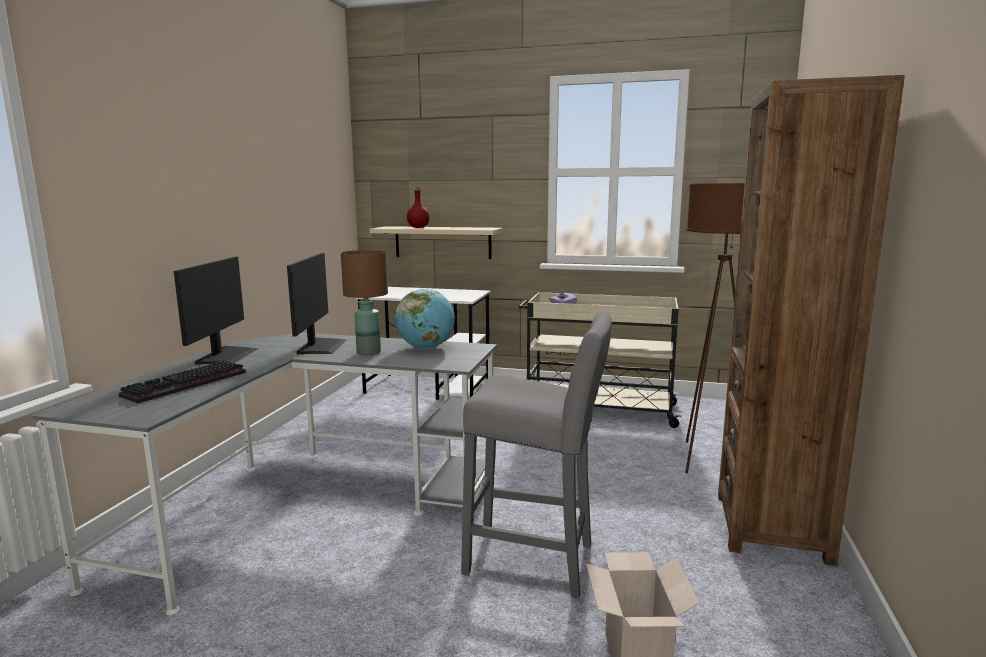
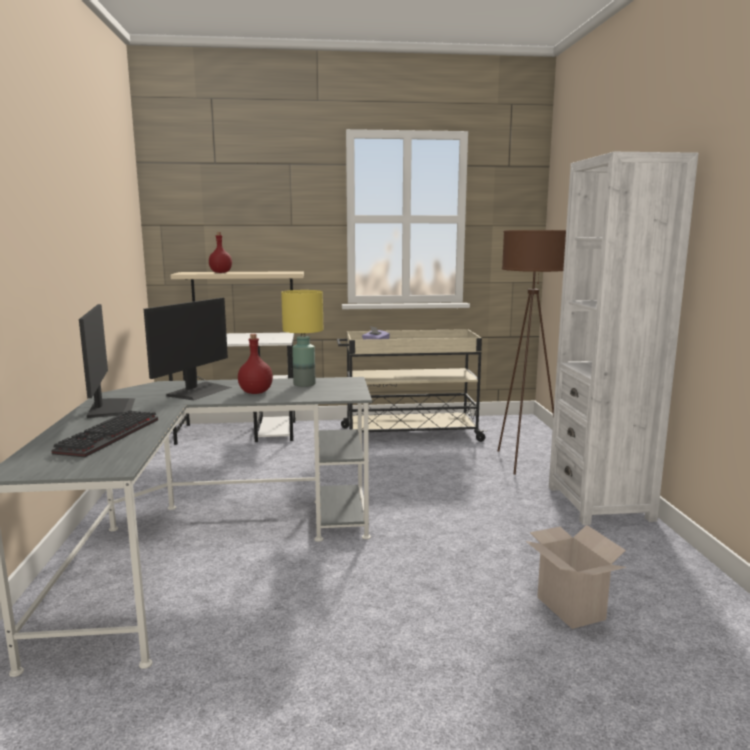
camera: 20 degrees left, 0 degrees up
monitor [287,253,346,354] -> monitor turned 45 degrees clockwise [144,298,232,400]
brown table lamp [341,250,388,355] -> red bottle [238,334,273,394]
globe [395,289,455,349] -> yellow table lamp [281,290,323,387]
grey stool [461,311,612,598] -> none
brown bookcase [718,75,905,566] -> white bookcase [549,152,699,525]

